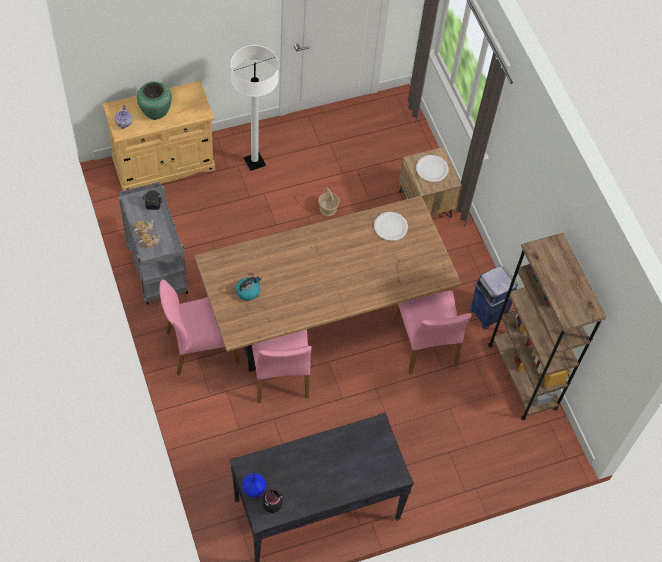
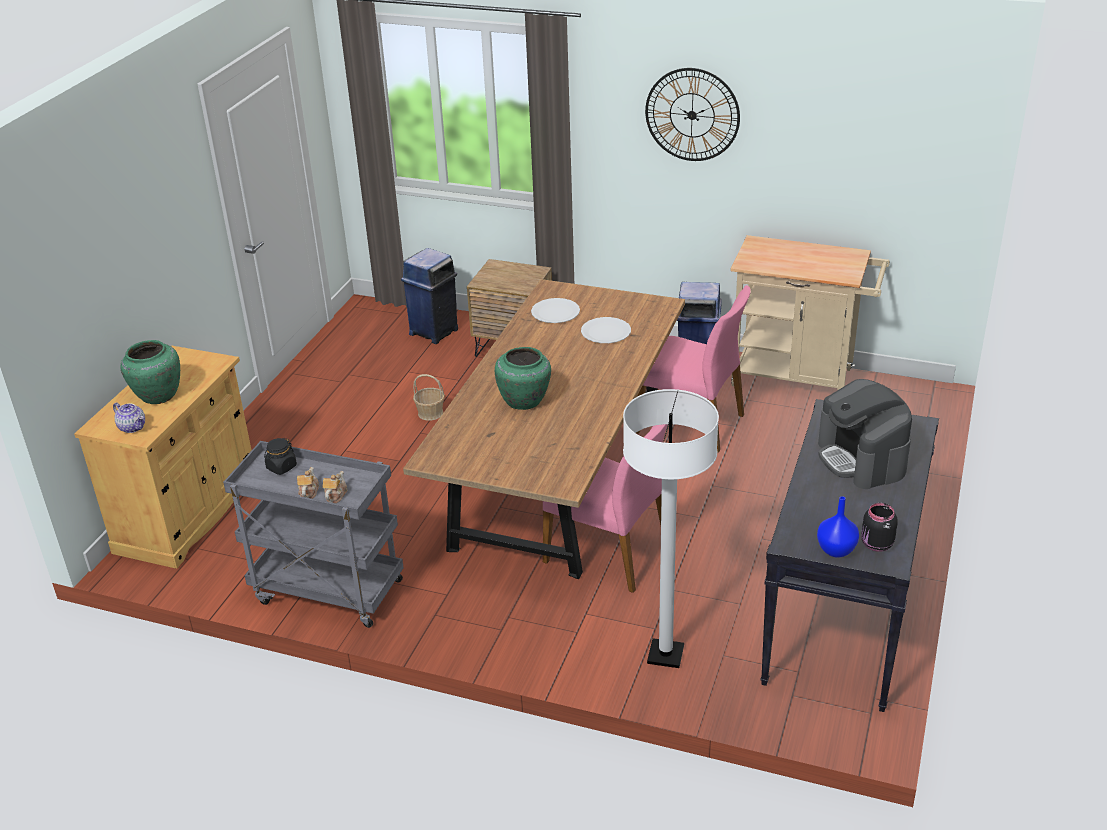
camera: 45 degrees left, 25 degrees down
pink chair [159,279,239,375] -> none
white floor lamp [231,45,279,171] -> white floor lamp moved to [623,389,719,668]
kettle [235,276,262,301] -> none
white plate [416,155,448,182] -> white plate moved to [581,317,631,343]
brown bookcase [488,233,607,420] -> beige cart [731,235,890,390]
none -> blue trash can [401,248,458,344]
none -> green vase [495,347,551,410]
none -> wall clock [645,68,740,161]
none -> coffee machine [818,379,912,489]

